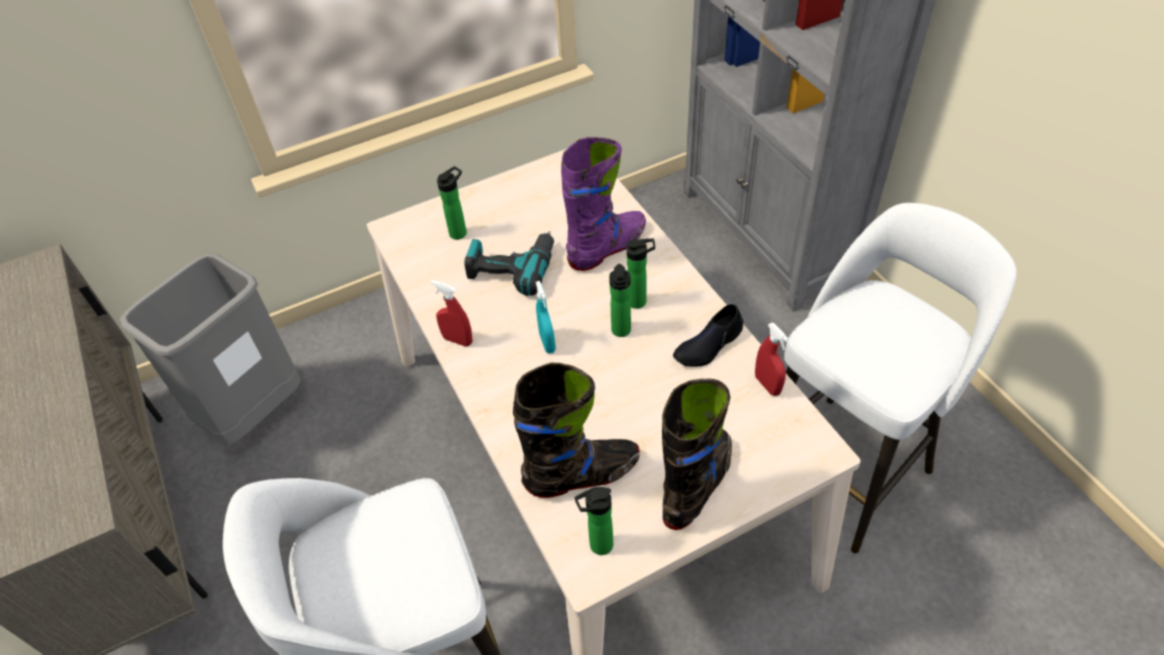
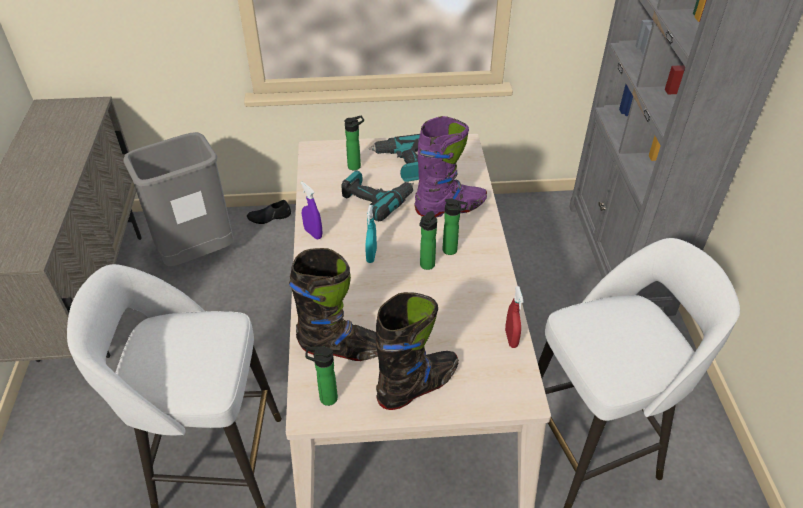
camera: 20 degrees right, 5 degrees down
red spray bottle [431,280,472,347] -> purple spray bottle [301,181,322,239]
black shoe [673,304,743,367] -> black shoe moved to [247,200,291,224]
none -> power drill [369,134,420,182]

